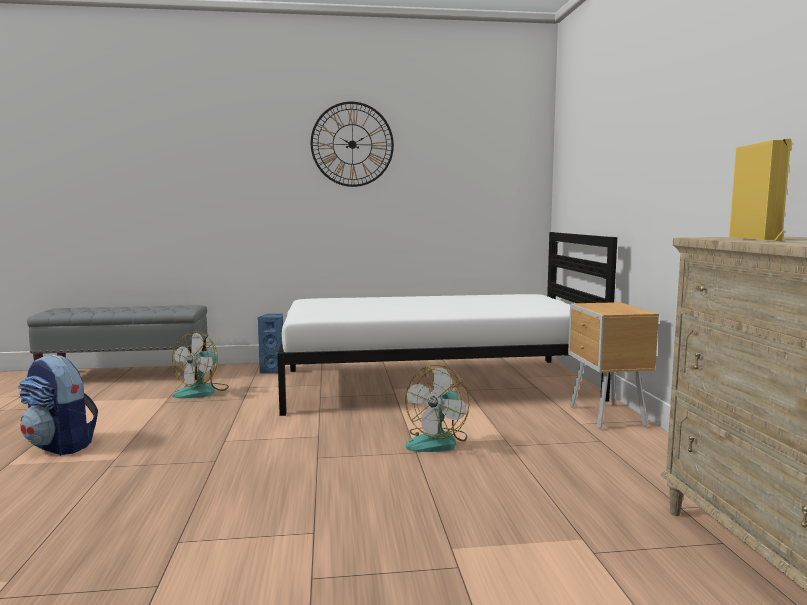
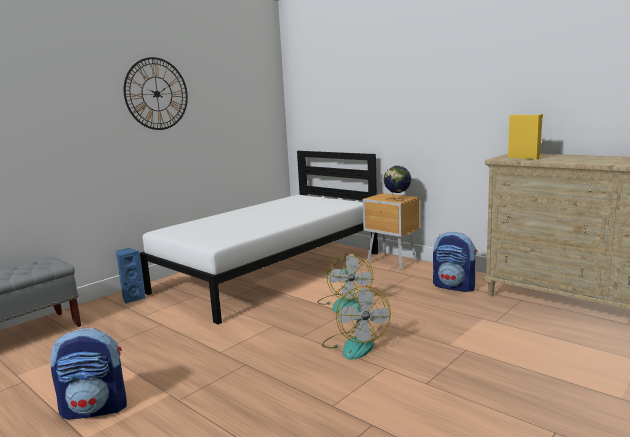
camera: 40 degrees left, 5 degrees up
fan [172,331,229,398] -> fan moved to [322,286,391,360]
none -> globe [383,166,411,201]
none -> backpack [433,232,478,292]

